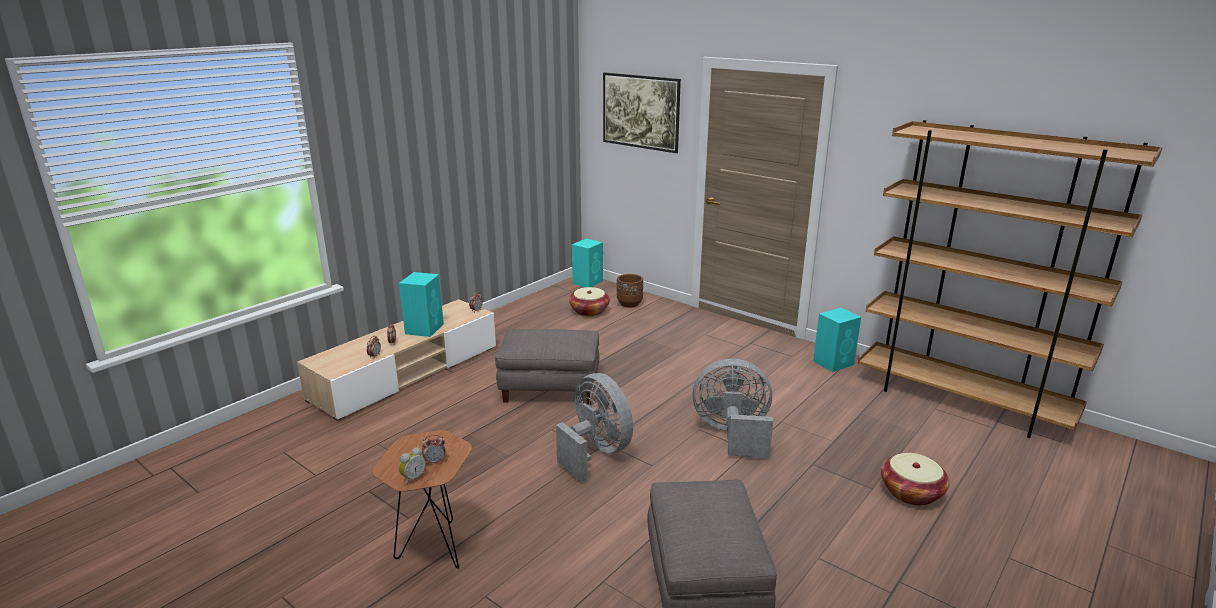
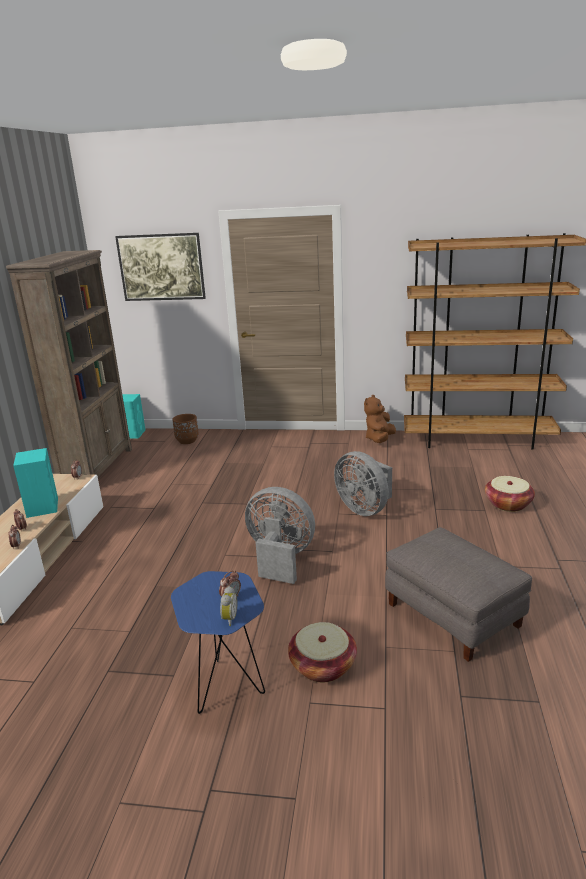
camera: 30 degrees left, 0 degrees up
brown side table [372,430,472,569] -> blue side table [171,571,265,714]
grey ottoman [495,329,599,405] -> none
basket [569,287,610,316] -> basket moved to [288,622,357,683]
grey fan [693,359,773,458] -> grey fan turned 105 degrees counterclockwise [334,451,392,516]
turquoise speaker [813,308,861,372] -> brown plush toy [364,395,396,443]
none -> brown bookcase [6,250,132,477]

